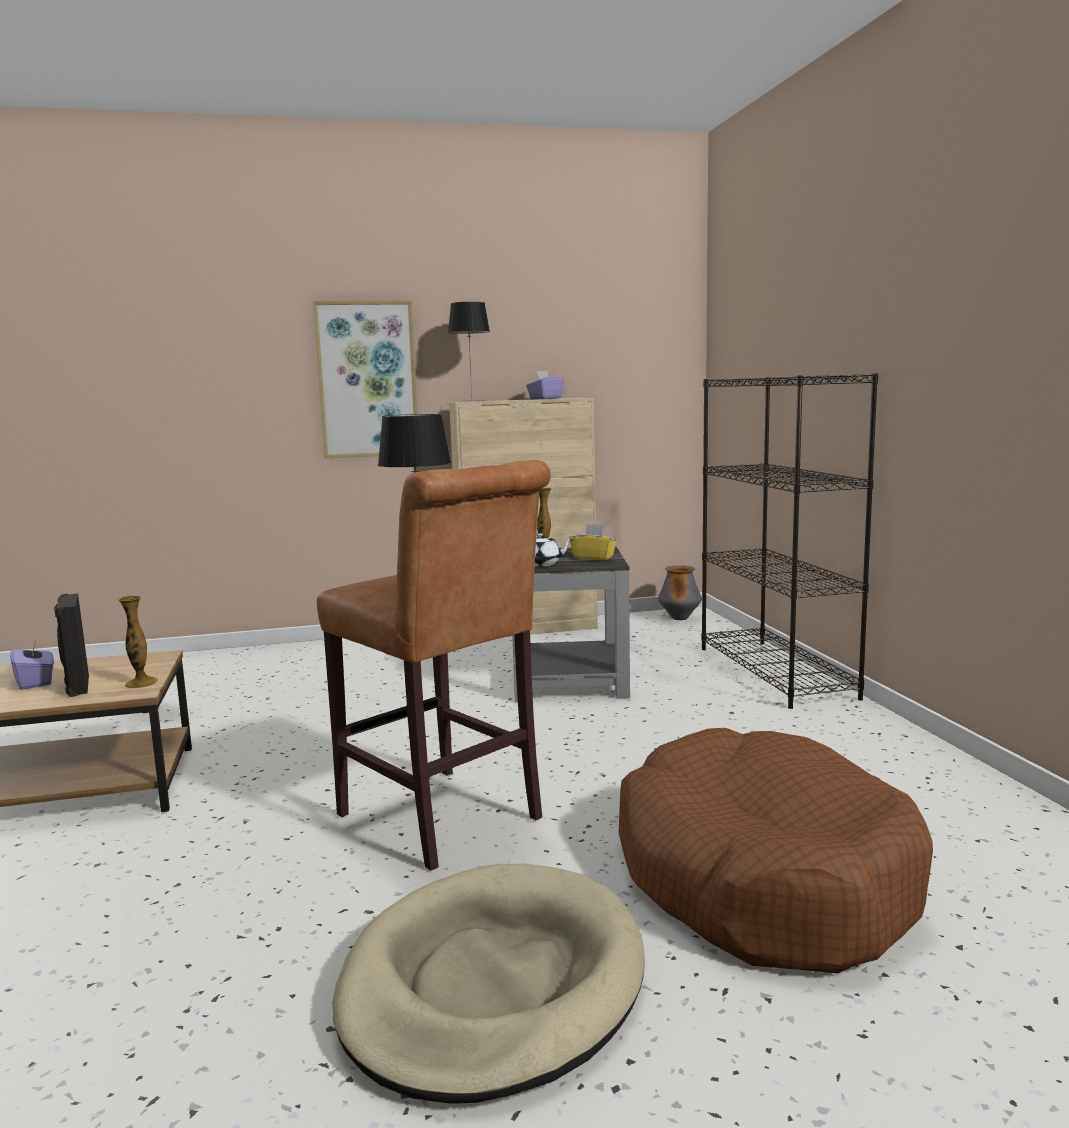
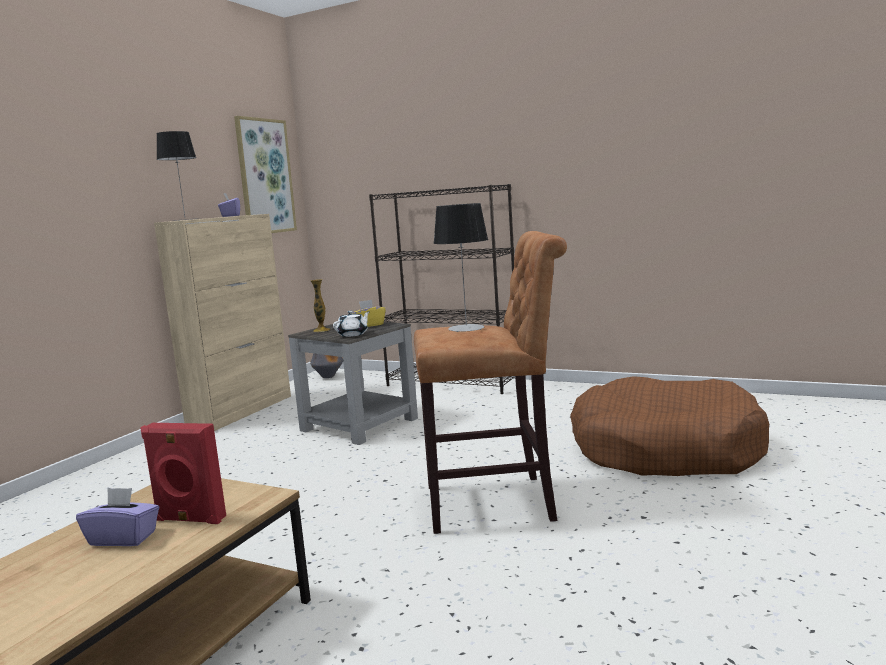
camera: 50 degrees left, 0 degrees up
black speaker [54,593,89,697] -> red speaker [140,423,226,524]
vase [118,595,158,688] -> none
picture [313,300,418,458] -> picture moved to [234,116,297,233]
beige dog bed [333,864,645,1104] -> none

